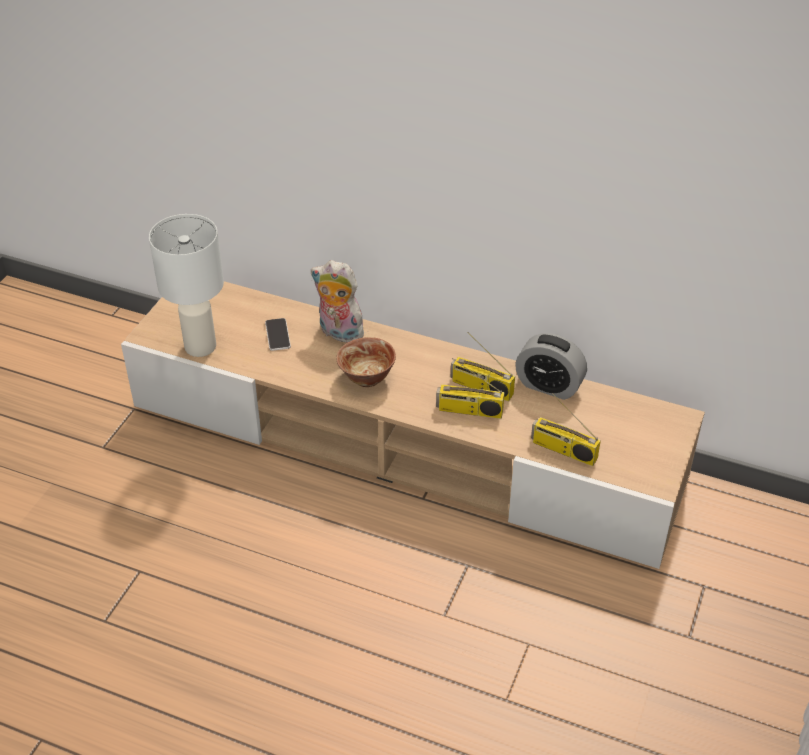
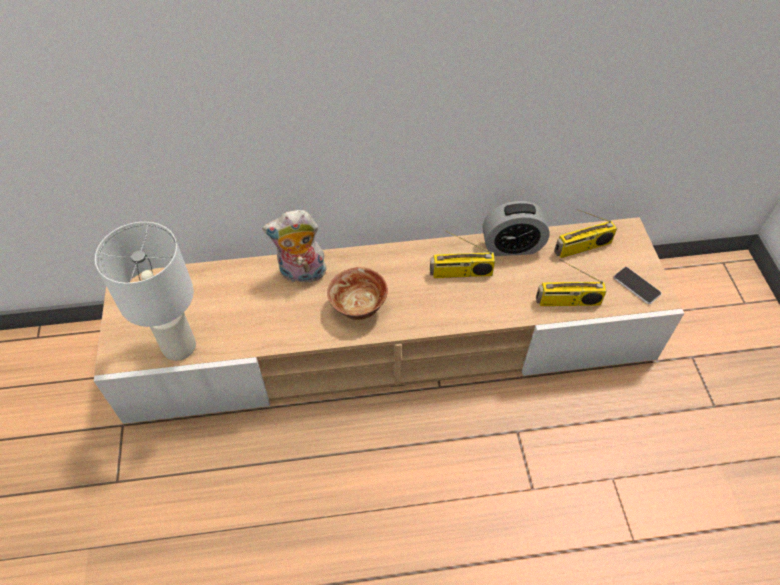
camera: 30 degrees left, 10 degrees up
phone [265,318,291,351] -> phone moved to [614,267,662,304]
radio [436,358,504,419] -> radio moved to [554,209,617,258]

